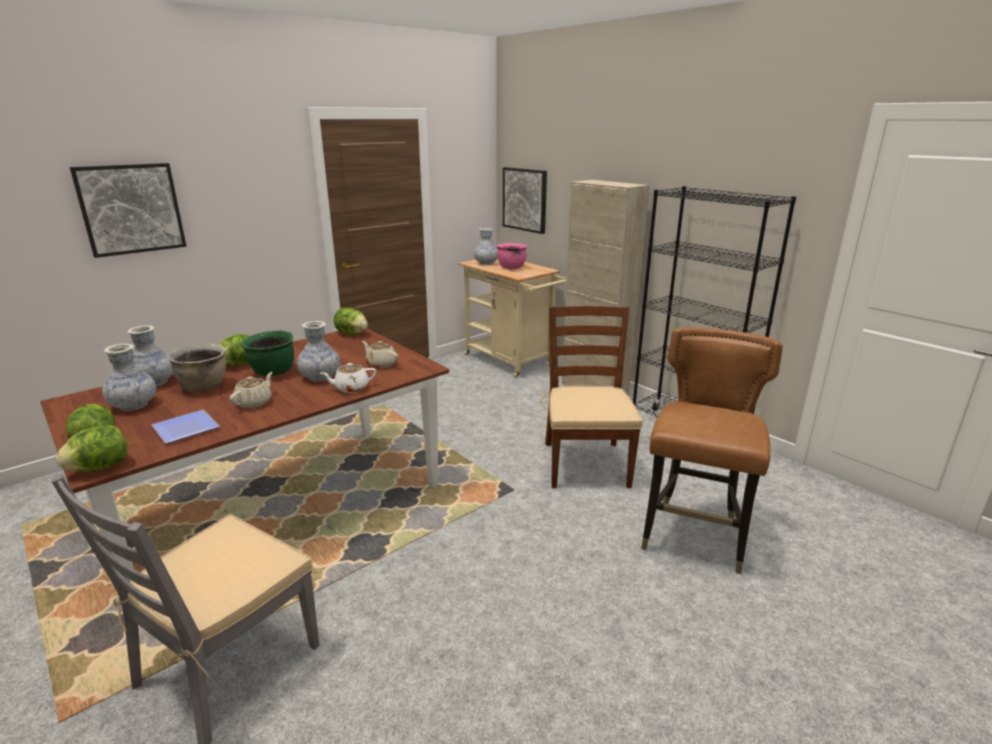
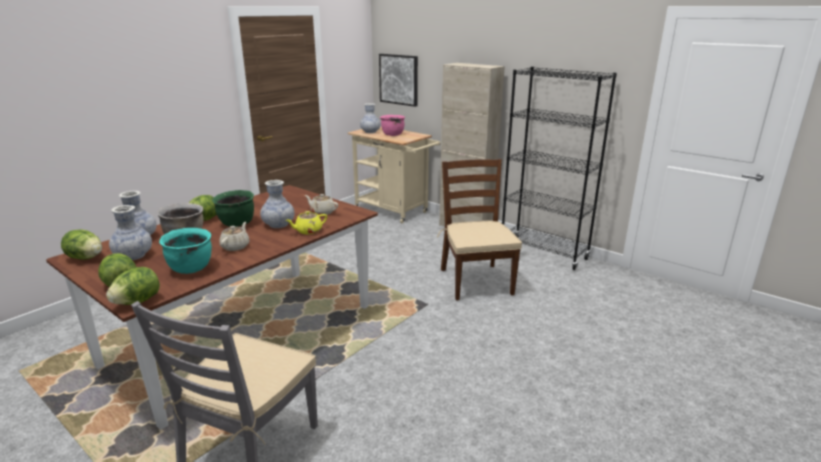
camera: 10 degrees left, 0 degrees up
picture [70,163,187,258] -> none
plate [152,410,220,444] -> turquoise cooking pot [159,228,212,274]
white teapot [321,363,376,393] -> yellow teapot [286,211,327,234]
lettuce [334,307,368,335] -> lettuce moved to [61,229,102,260]
brown chair [641,328,783,574] -> none

